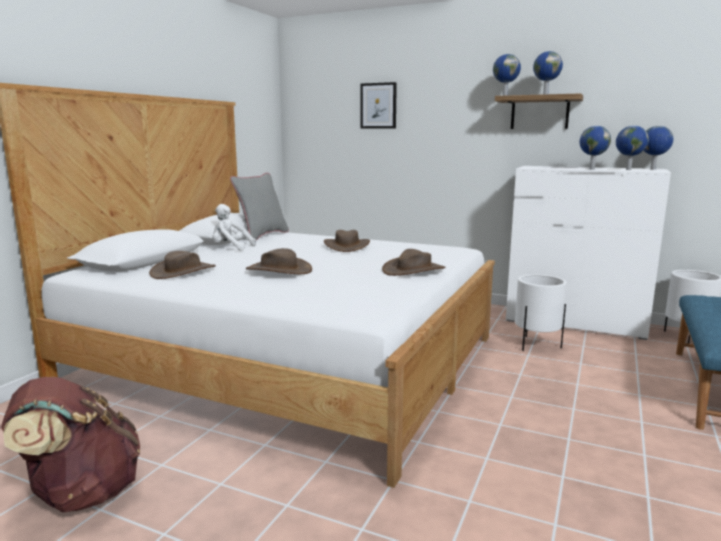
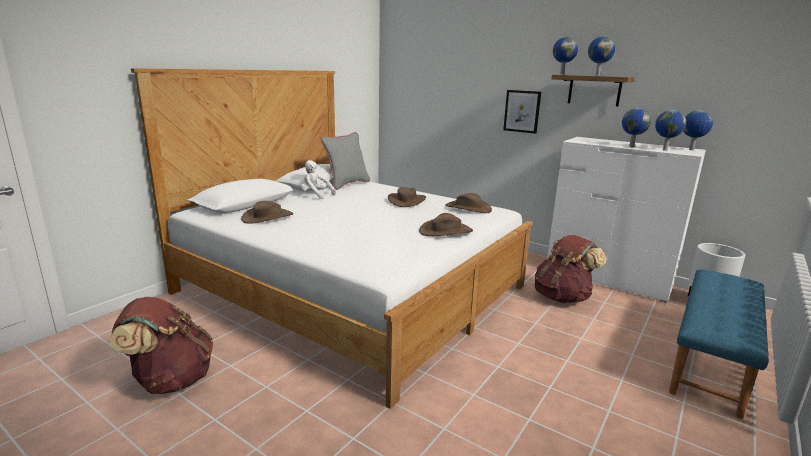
camera: 10 degrees right, 5 degrees up
brown hat [246,248,312,274] -> brown hat moved to [445,193,492,213]
picture [361,82,397,129] -> picture moved to [503,90,541,134]
white planter [515,274,567,351] -> brown backpack [535,235,607,303]

